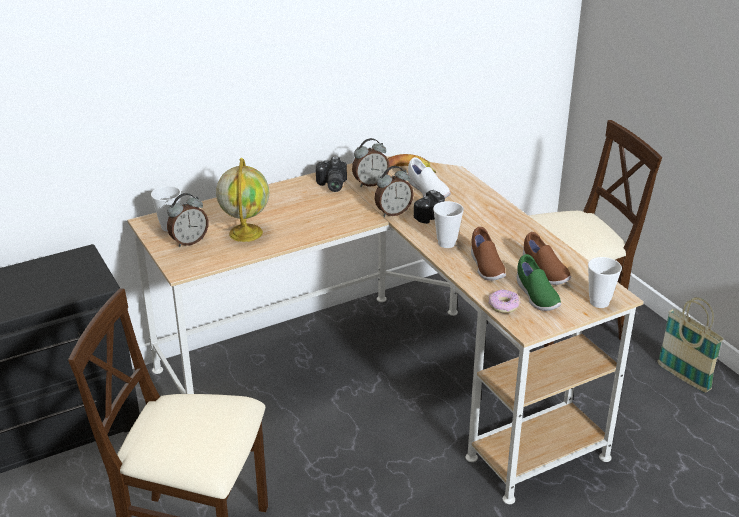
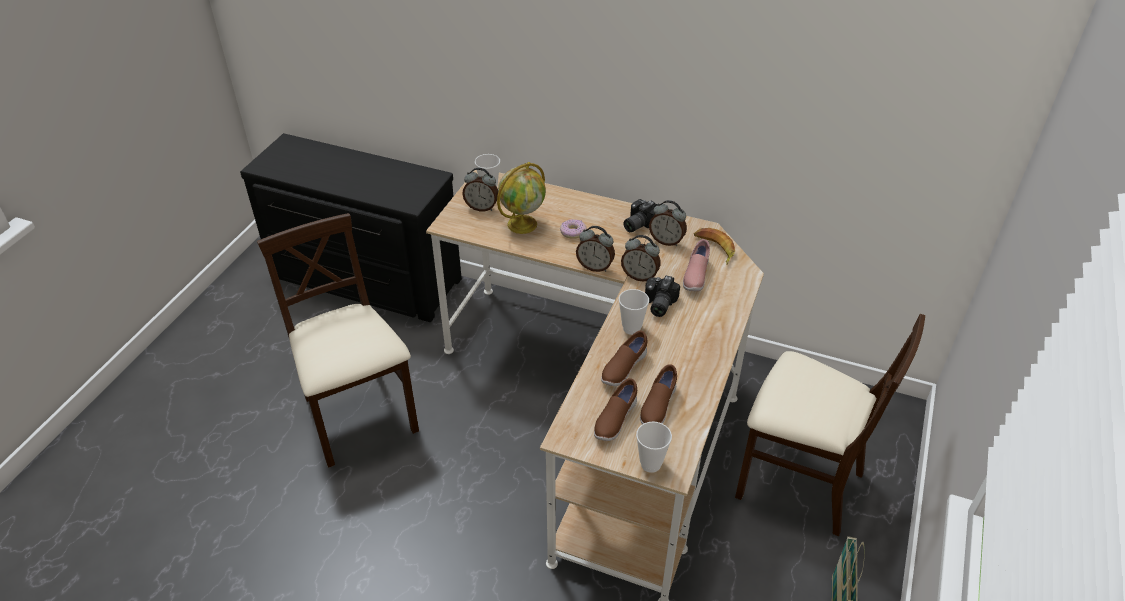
camera: 50 degrees right, 10 degrees up
white shoe [408,157,451,198] -> pink shoe [683,239,710,291]
donut [488,289,521,313] -> donut moved to [560,219,587,239]
green shoe [517,254,561,311] -> brown shoe [594,378,637,441]
none -> alarm clock [576,226,615,272]

